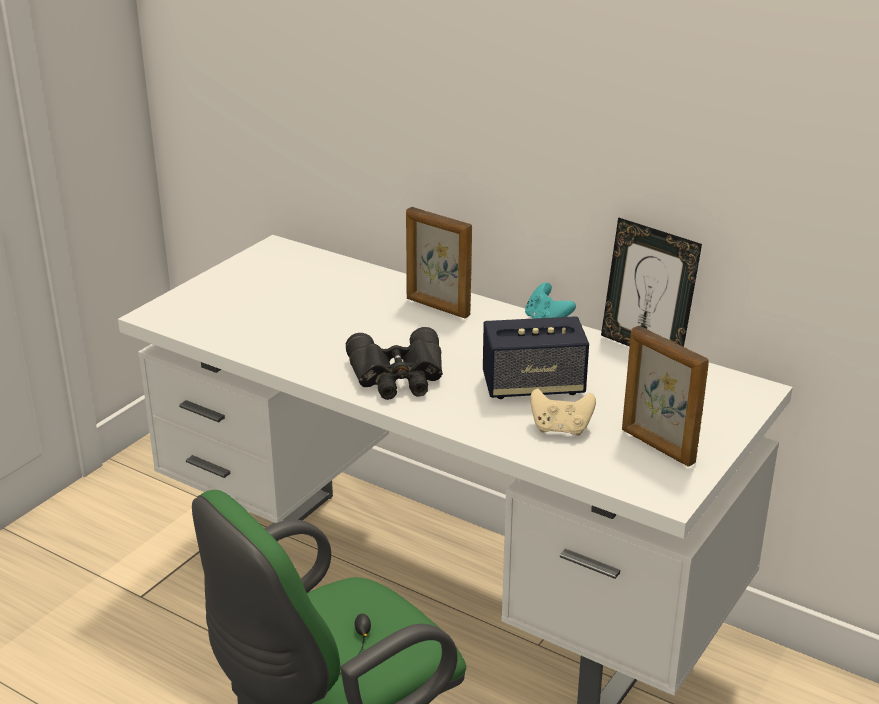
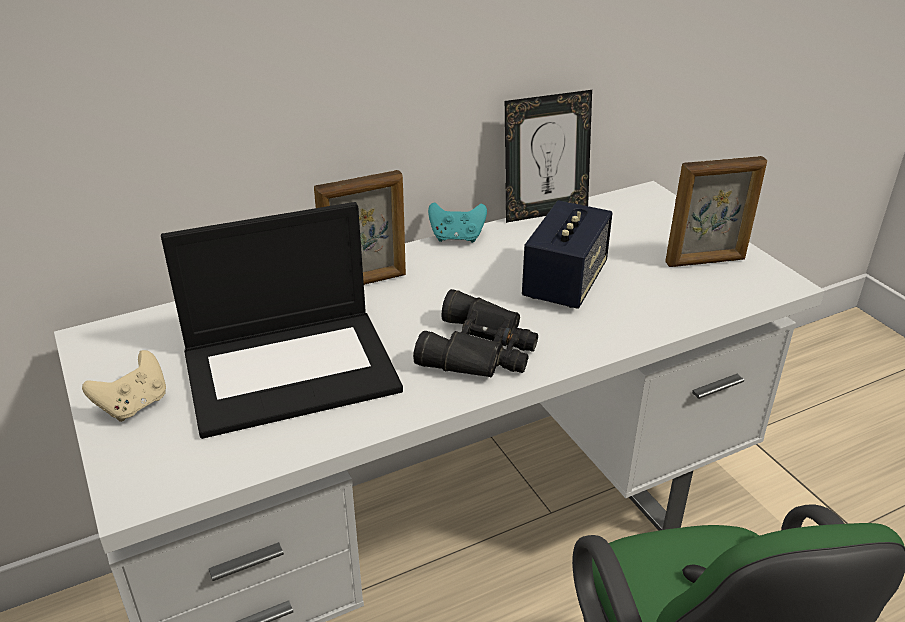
camera: 60 degrees left, 5 degrees up
beige game controller [530,388,596,436] -> beige game controller moved to [82,350,166,422]
none -> laptop [161,202,403,439]

